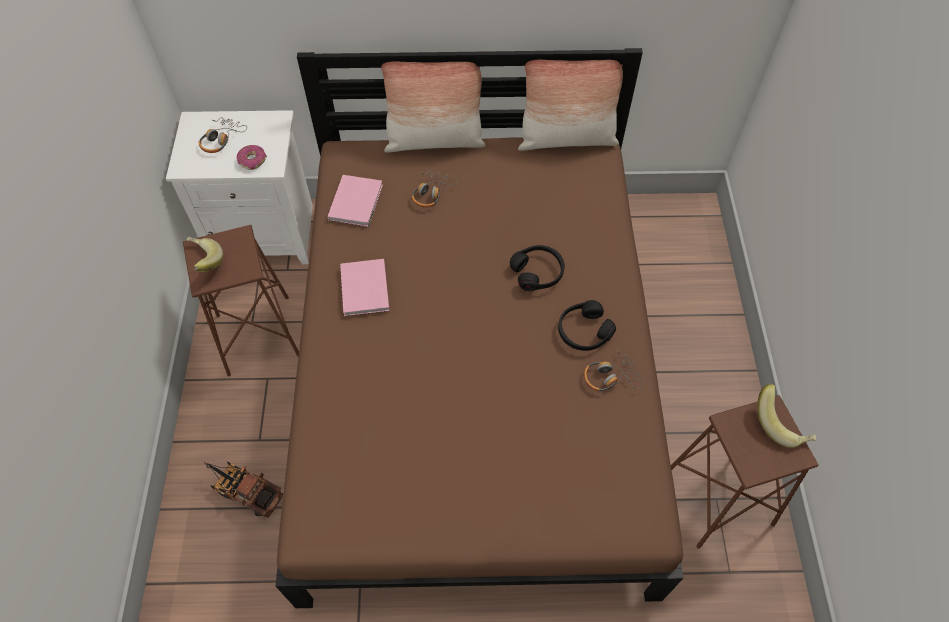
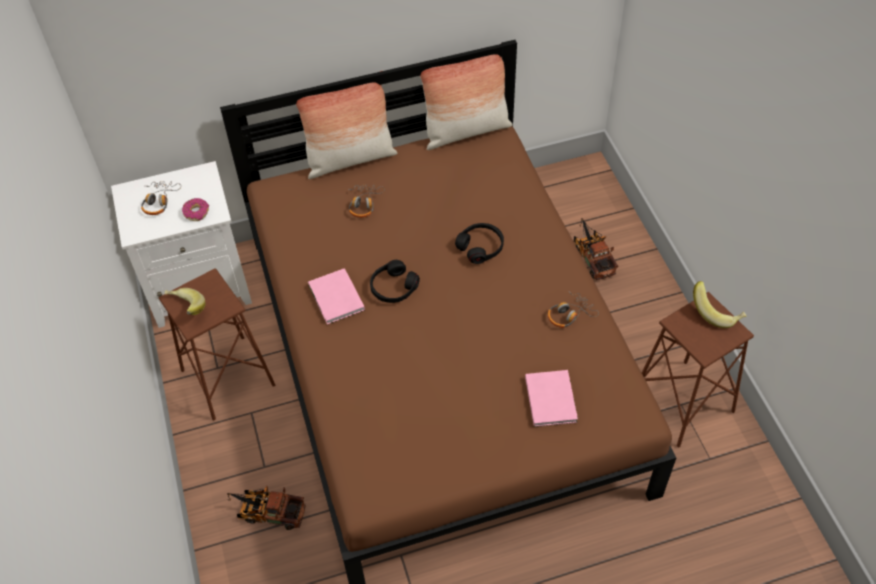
camera: 15 degrees left, 5 degrees down
pink book [328,175,383,227] -> pink book moved to [525,370,578,427]
black headphones [558,300,616,351] -> black headphones moved to [370,260,420,303]
none -> toy truck [573,218,618,280]

